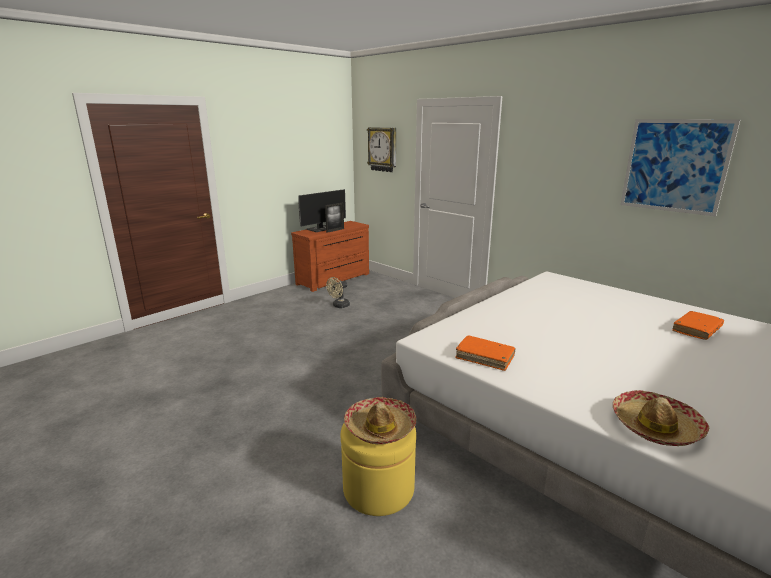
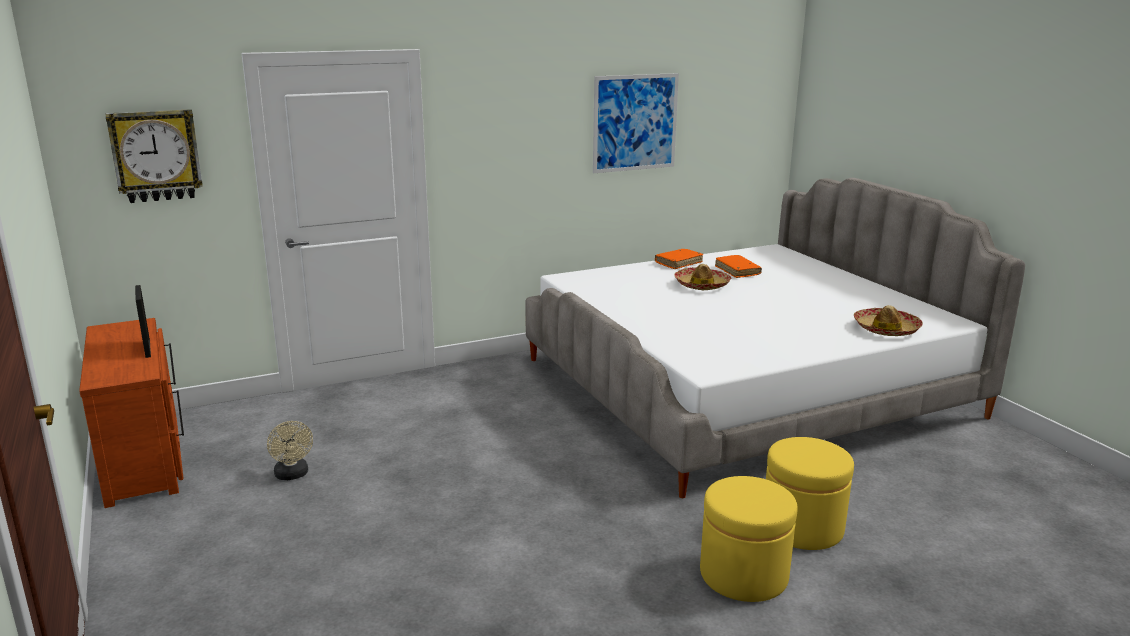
camera: 70 degrees left, 0 degrees up
monitor [298,189,346,232] -> none
hat [344,397,416,444] -> hat moved to [674,264,731,290]
orange book [455,335,516,371] -> orange book moved to [655,249,703,269]
none -> yellow ottoman [700,476,798,602]

